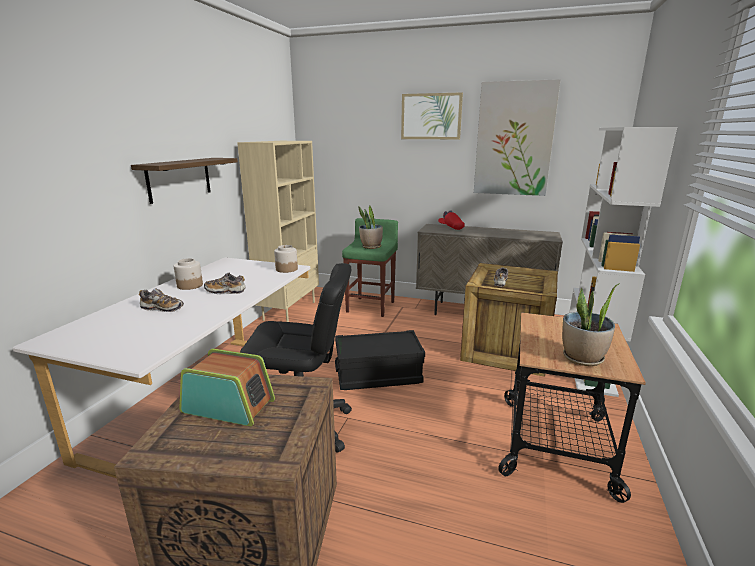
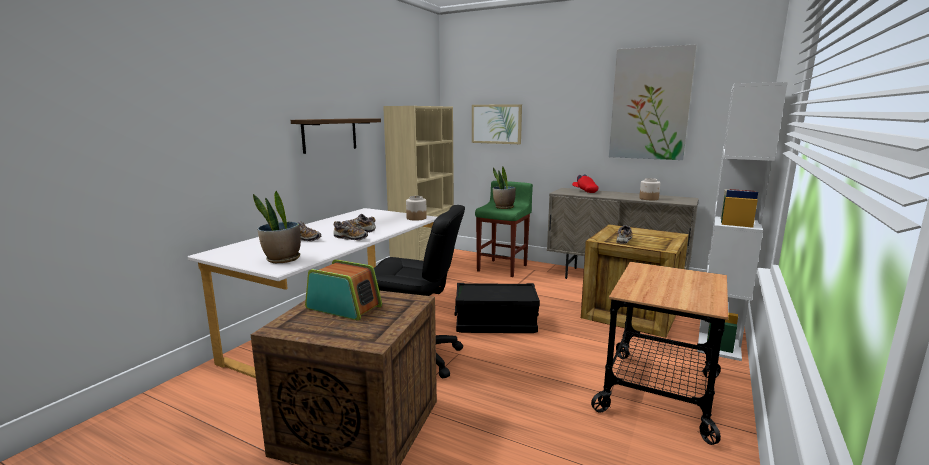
camera: 10 degrees right, 5 degrees down
jar [174,258,203,290] -> jar moved to [639,178,660,200]
picture [401,92,463,139] -> picture moved to [472,104,522,144]
potted plant [562,283,620,366] -> potted plant moved to [253,191,301,263]
none -> shoe [333,220,368,241]

